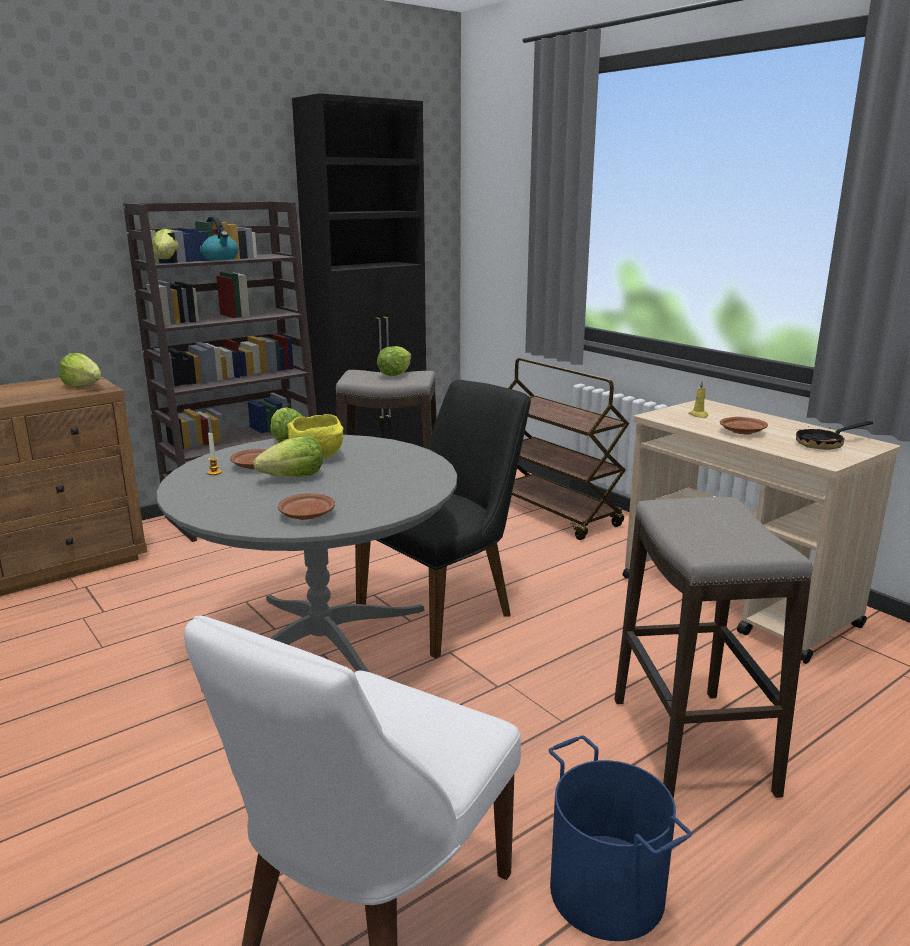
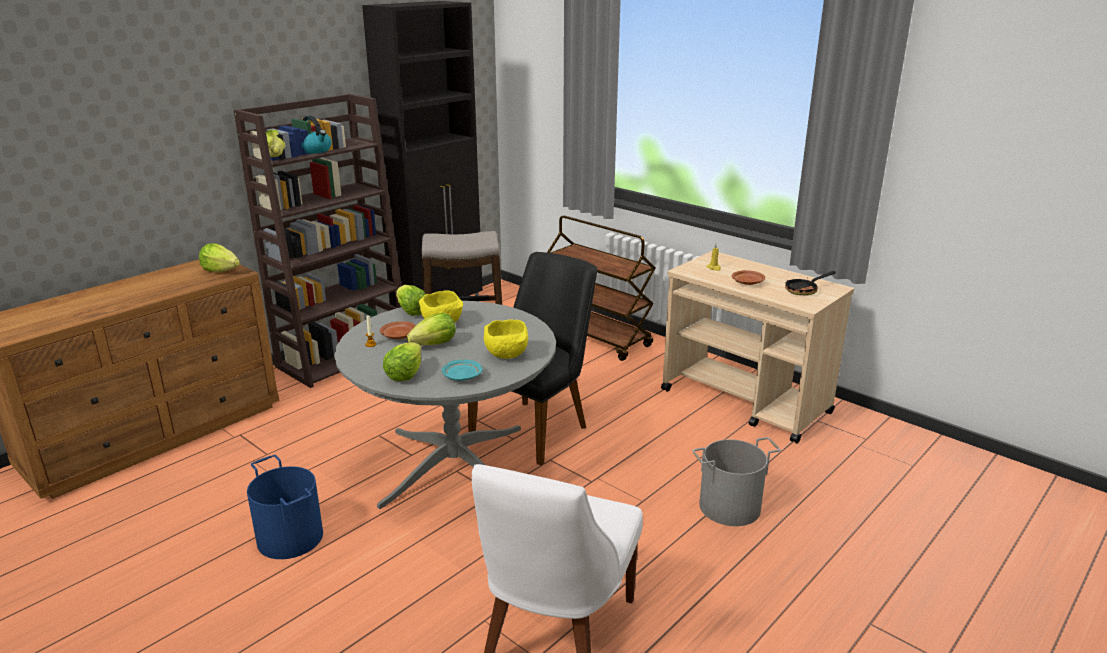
camera: 10 degrees left, 5 degrees up
brown plate [278,493,335,520] -> turquoise plate [442,360,483,381]
lettuce [377,346,411,376] -> lettuce moved to [383,342,421,381]
blue bucket [549,736,692,941] -> blue bucket moved to [247,455,323,559]
stool [615,497,813,799] -> grey bucket [692,437,781,526]
none -> yellow bowl [484,319,528,359]

